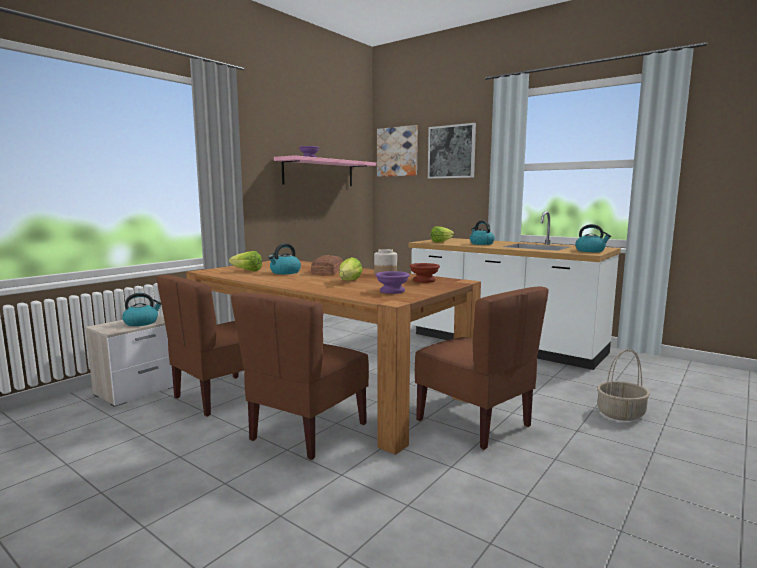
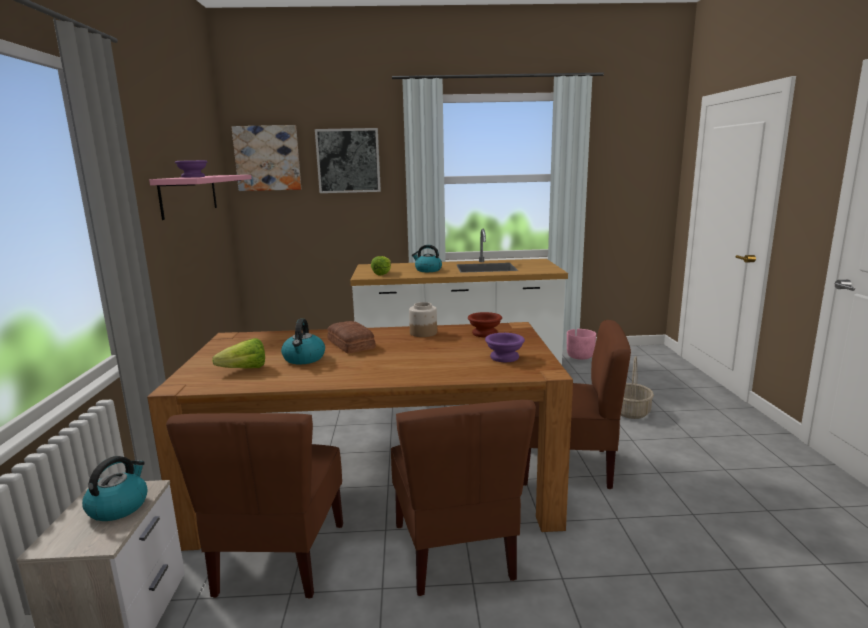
camera: 40 degrees left, 5 degrees up
lettuce [339,257,363,281] -> none
kettle [575,224,611,252] -> none
none -> pink planter [567,329,596,360]

